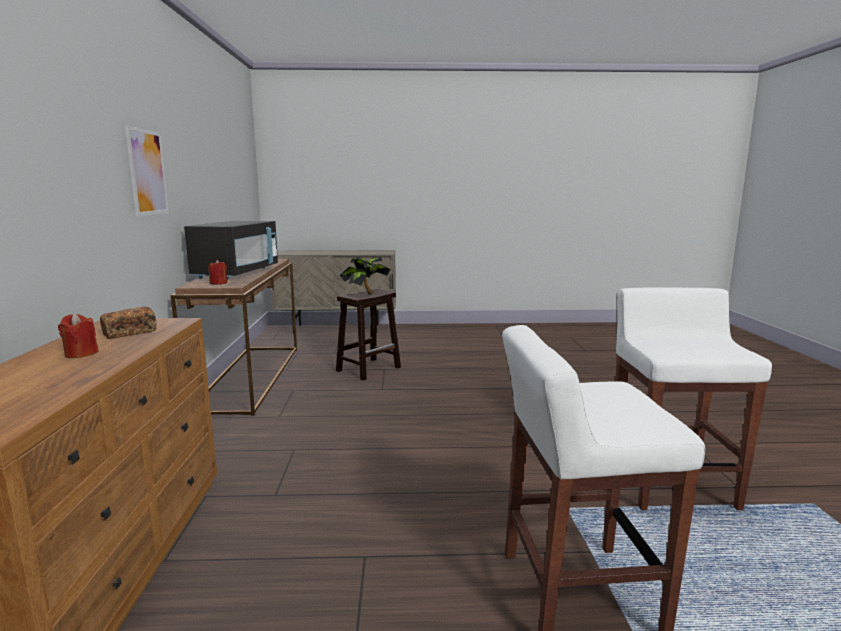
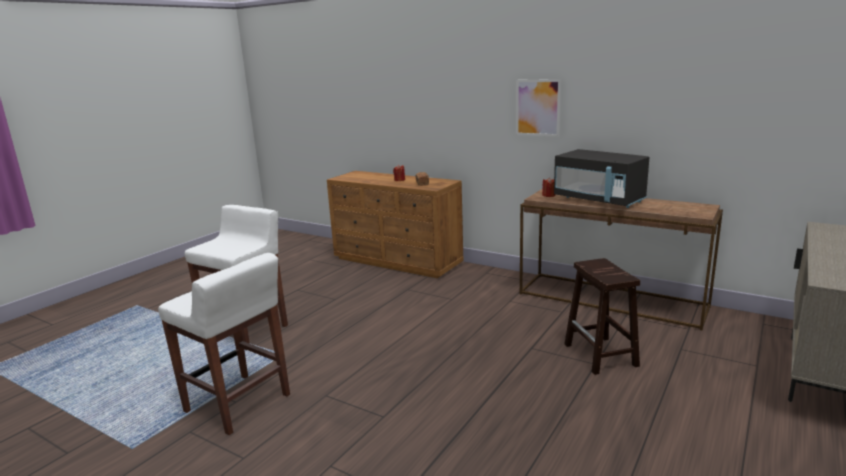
camera: 125 degrees right, 5 degrees up
potted plant [340,257,390,294] -> none

